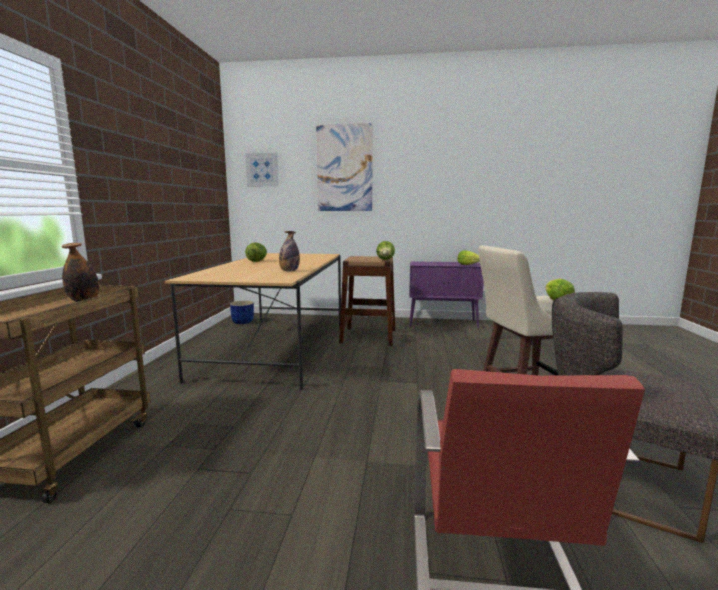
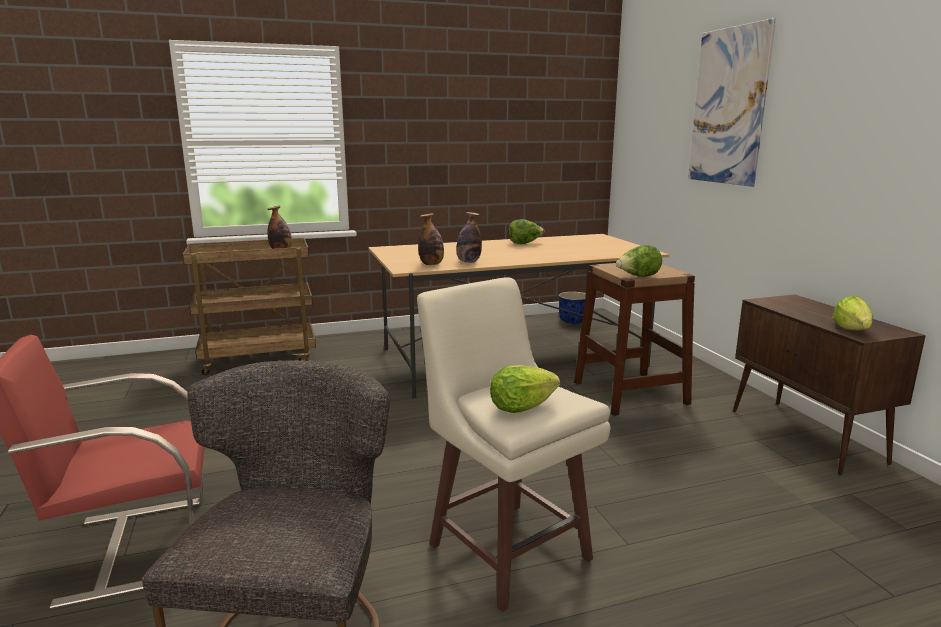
camera: 65 degrees right, 5 degrees up
picture [245,153,278,186] -> none
purple cabinet [409,261,484,328] -> brown cabinet [733,295,926,475]
none -> bottle [418,213,444,265]

